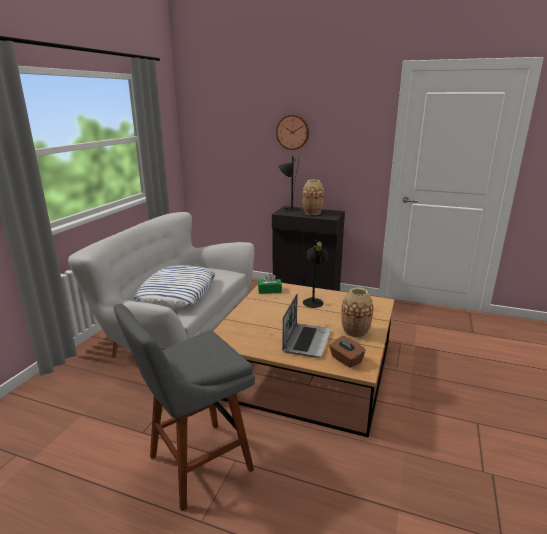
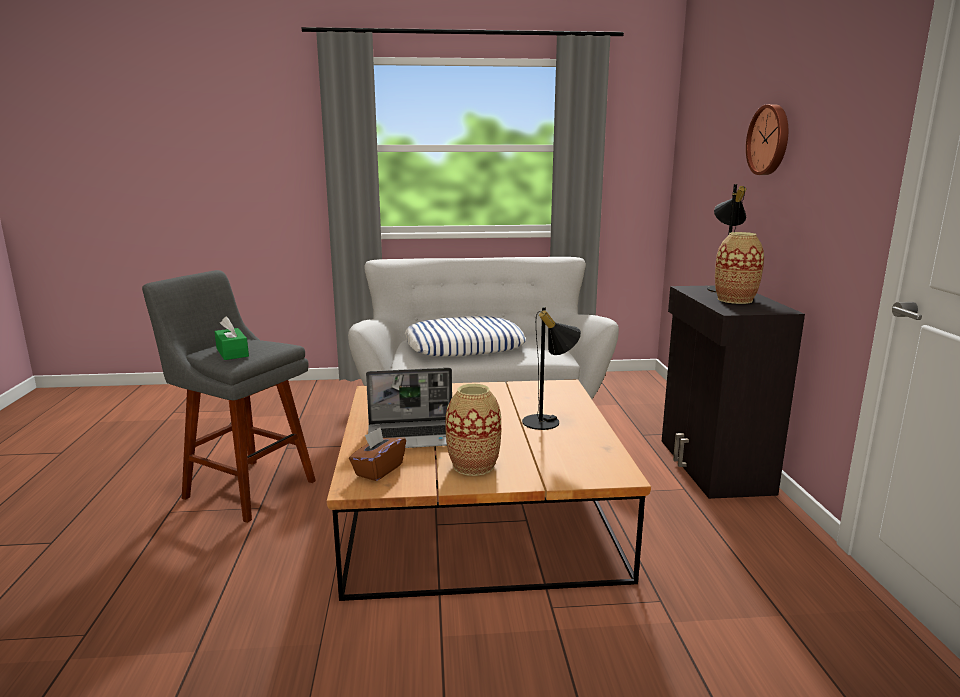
camera: 65 degrees right, 5 degrees down
green tissue box [258,273,282,294] -> green tissue box moved to [214,316,249,360]

